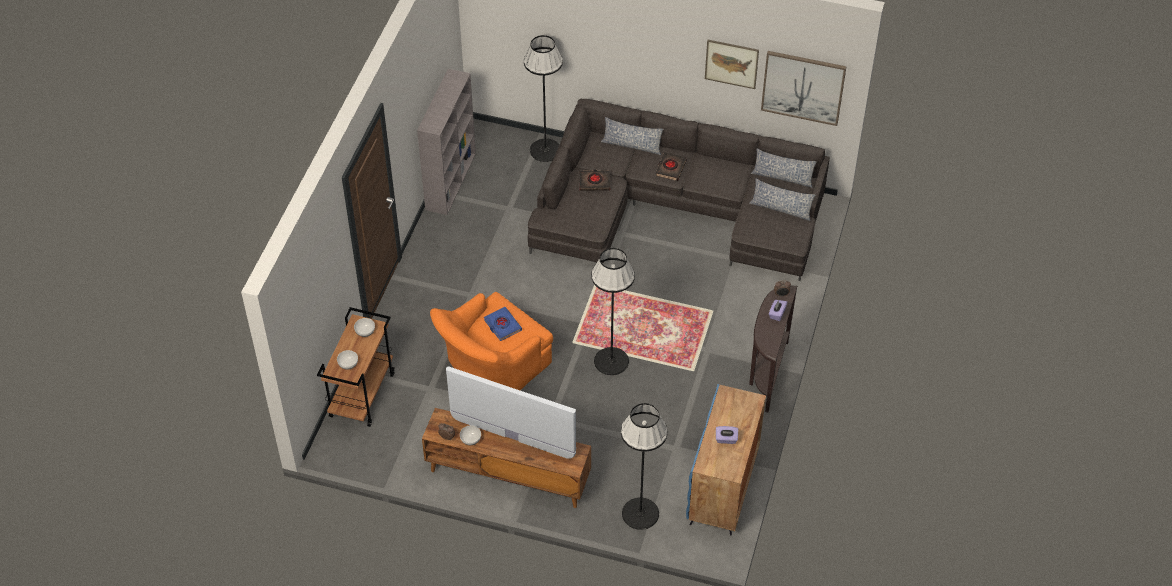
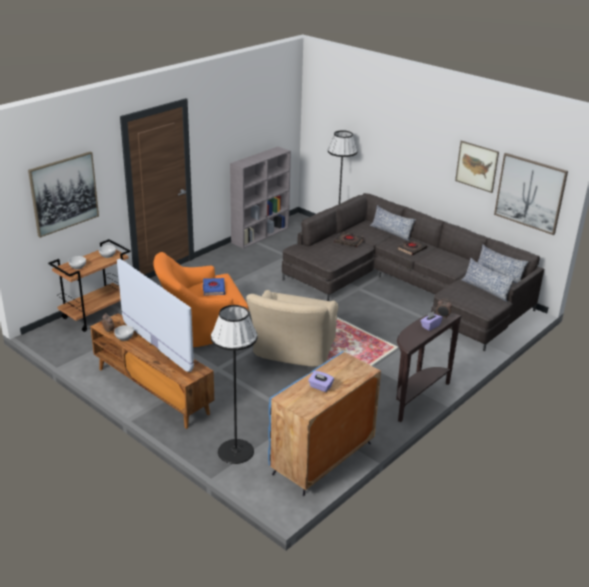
camera: 25 degrees right, 20 degrees down
black floor lamp [591,248,635,375] -> beige armchair [246,290,338,367]
none -> picture [28,152,99,238]

